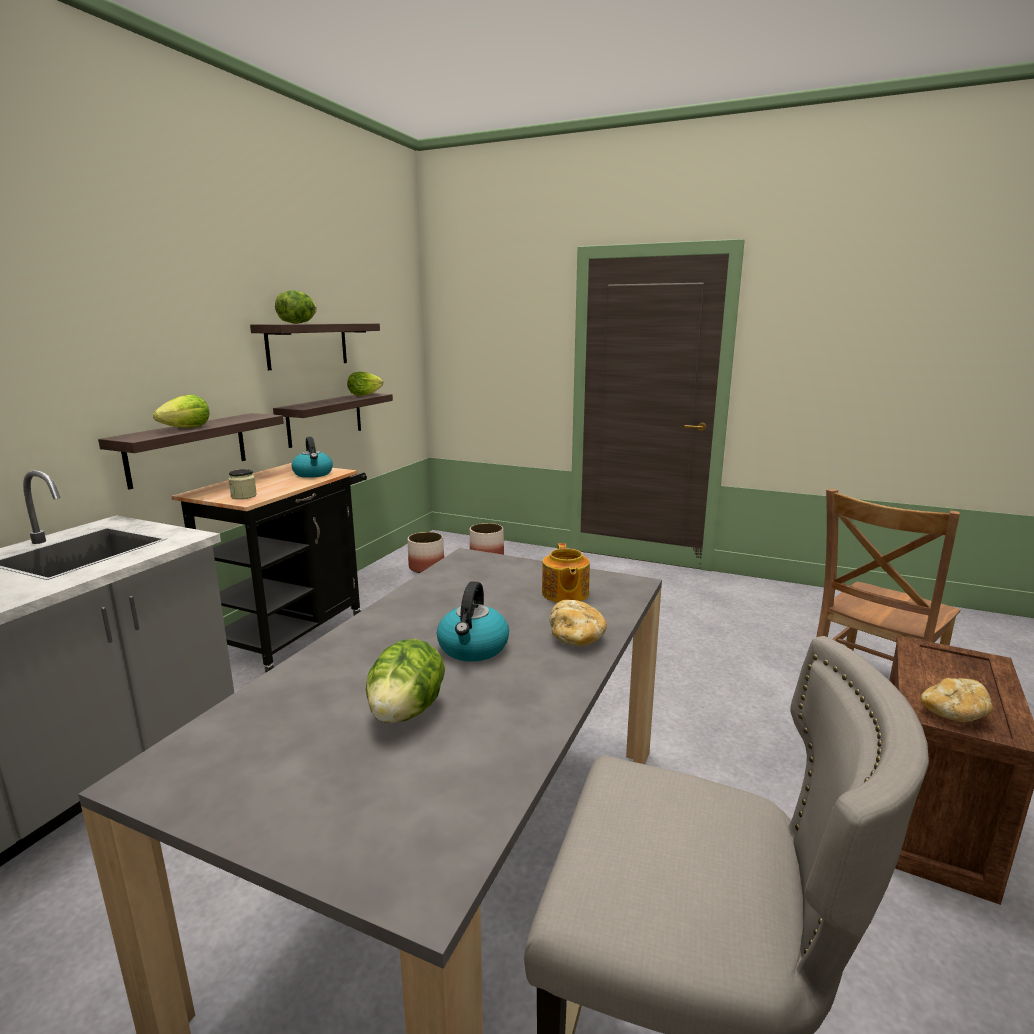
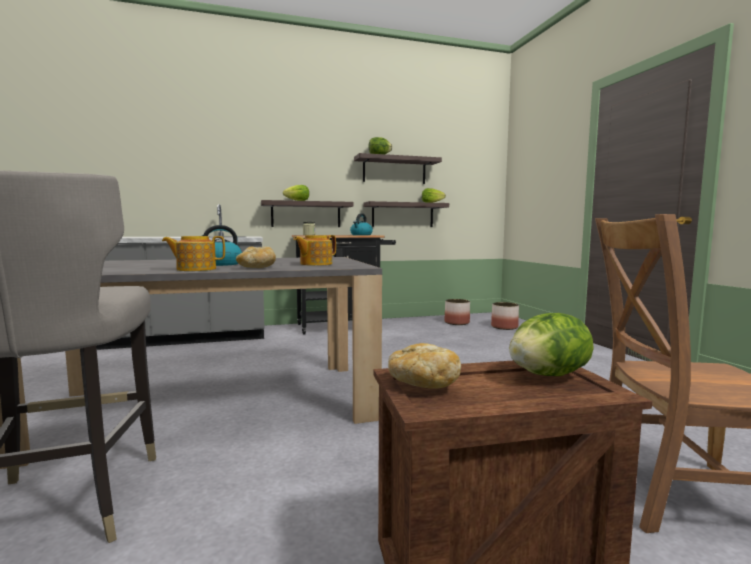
camera: 50 degrees right, 10 degrees down
lettuce [366,639,445,723] -> lettuce moved to [509,313,594,376]
none -> teapot [162,236,225,271]

